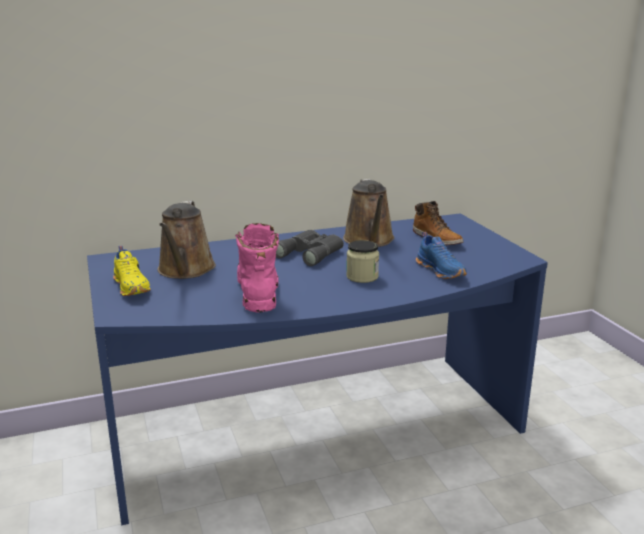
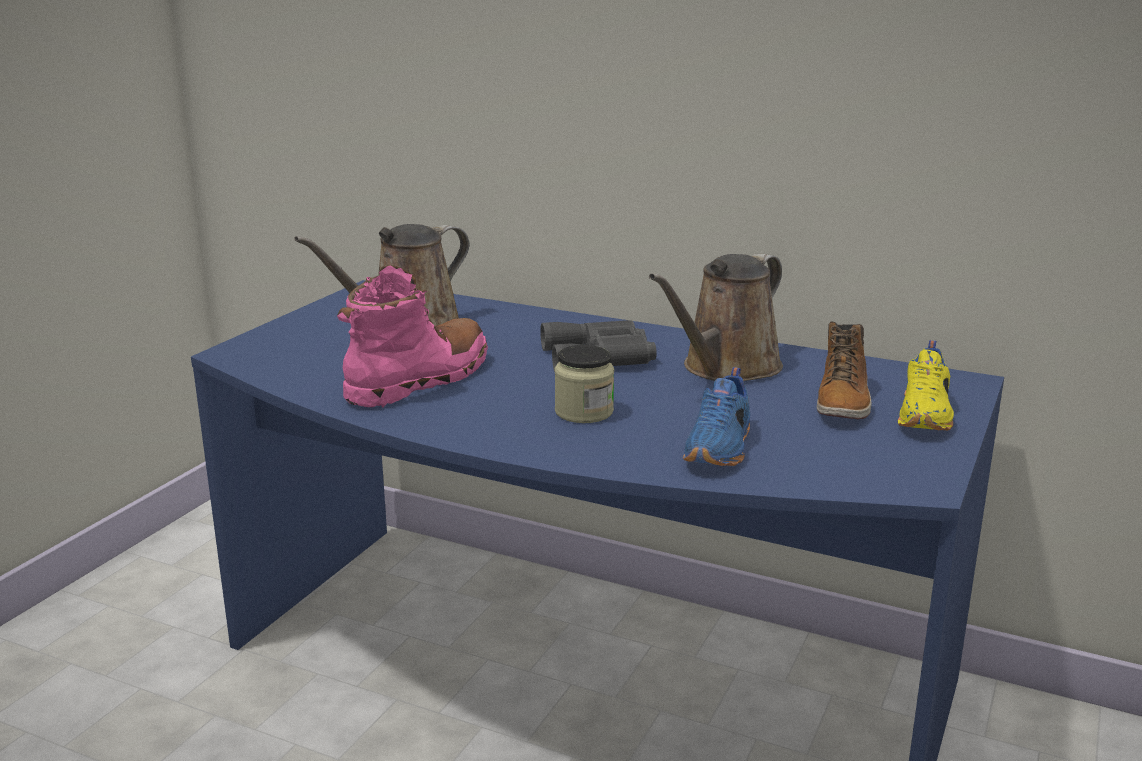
camera: 45 degrees right, 0 degrees up
yellow shoe [113,246,151,296] -> yellow shoe moved to [897,340,954,431]

